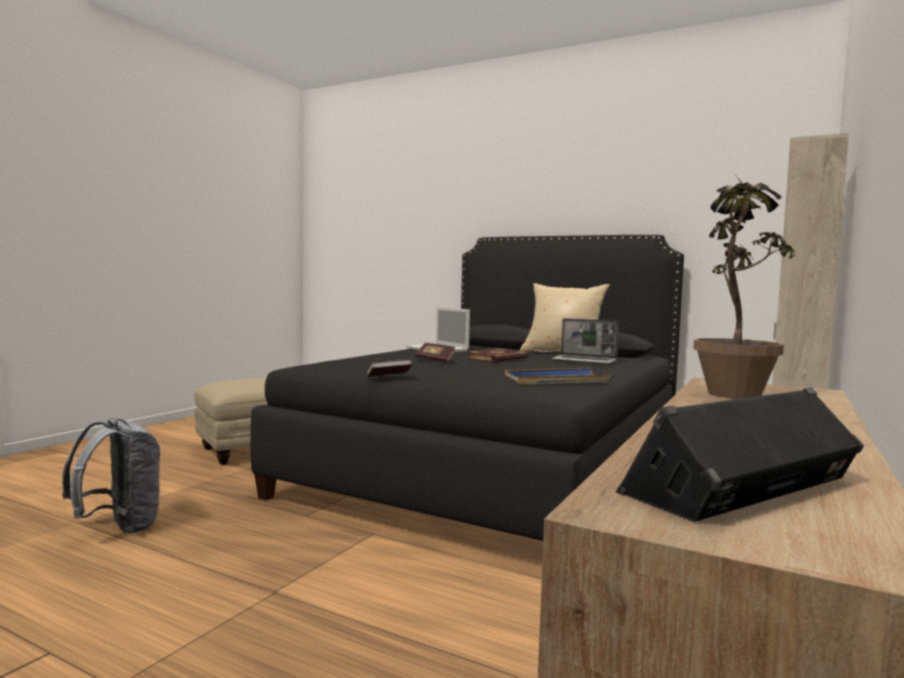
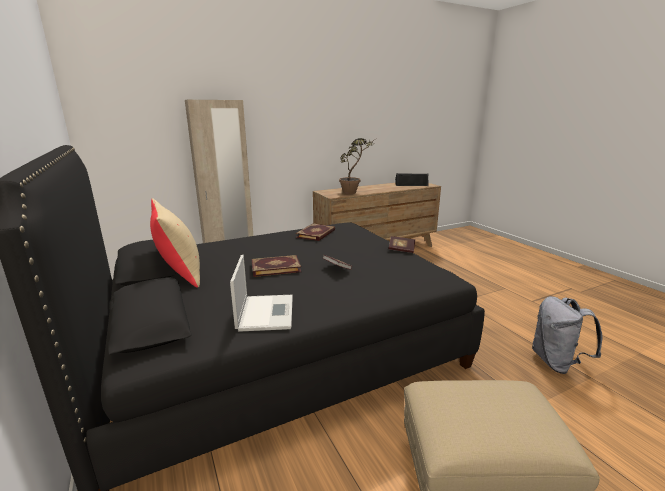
camera: 145 degrees left, 15 degrees up
blue tray [505,368,613,385] -> book [296,223,335,241]
laptop [551,318,619,365] -> none

